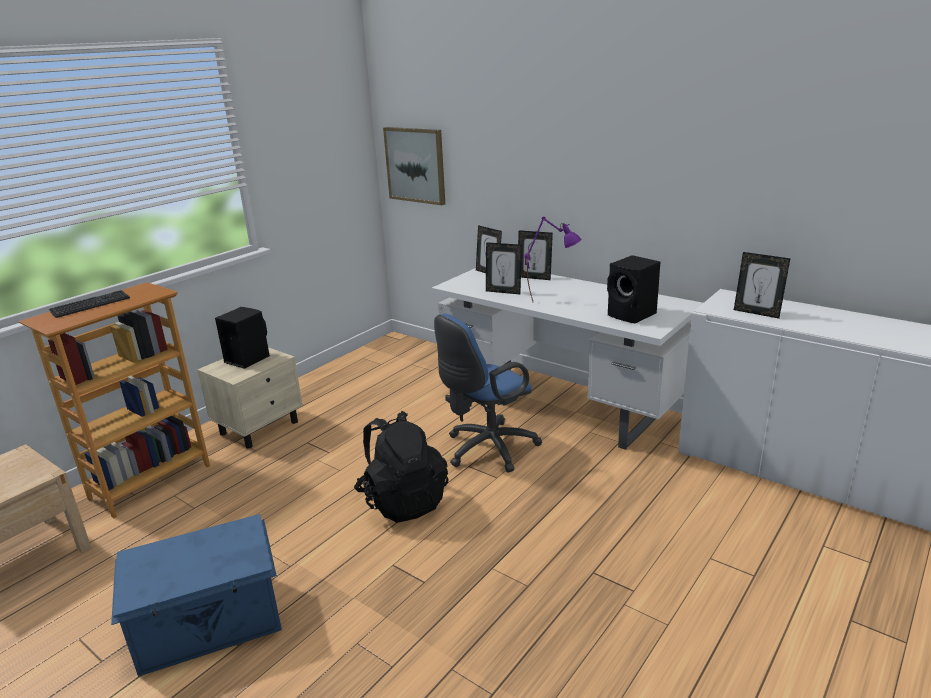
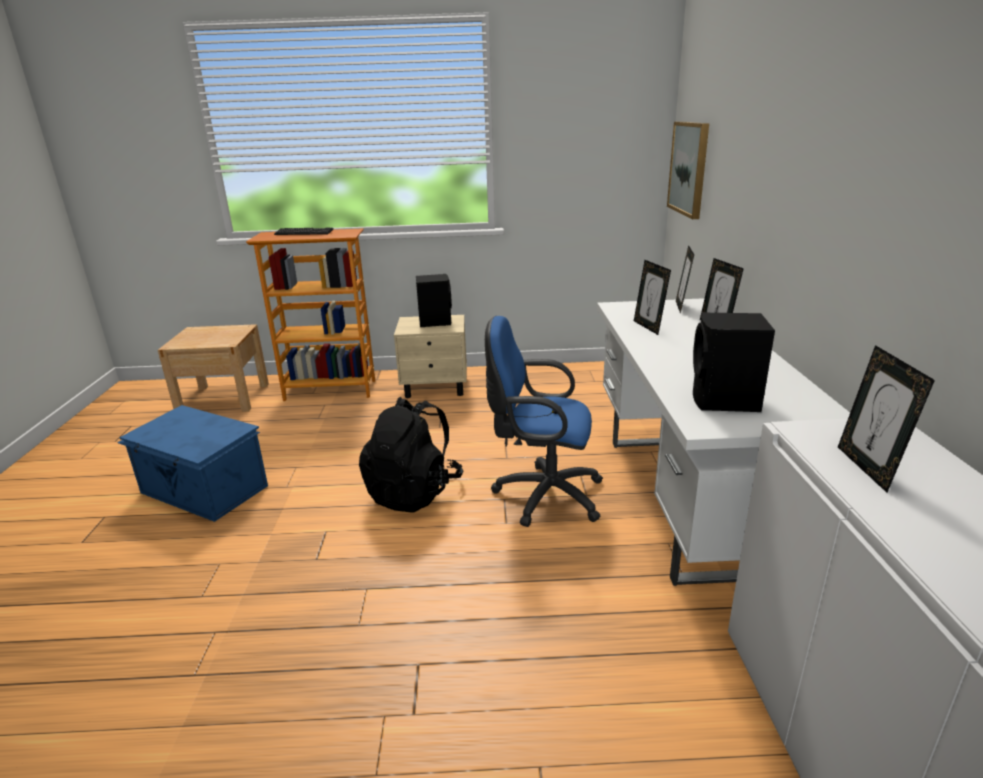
camera: 50 degrees right, 0 degrees up
purple table lamp [524,217,581,302] -> none

